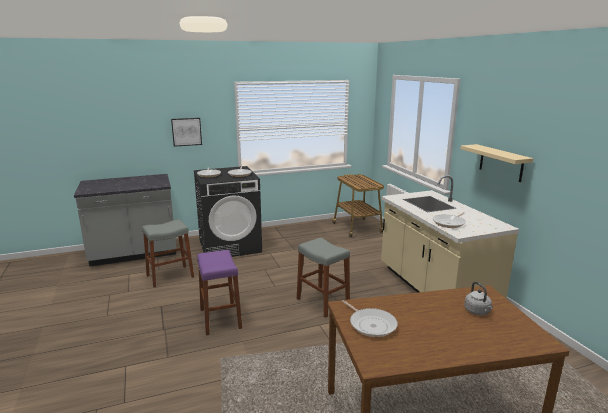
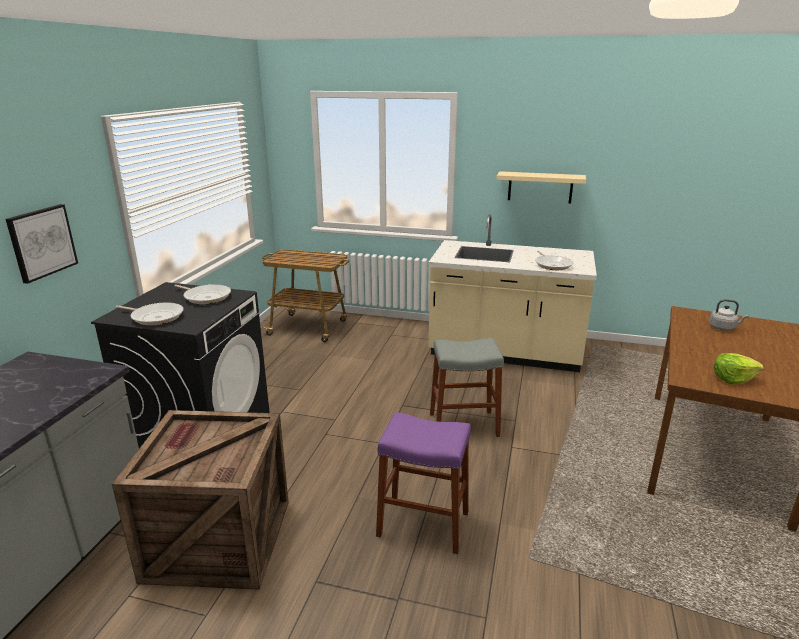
camera: 55 degrees left, 5 degrees up
grey stool [142,219,194,287] -> crate [112,410,289,590]
frying pan [342,300,398,337] -> lettuce [714,353,764,384]

